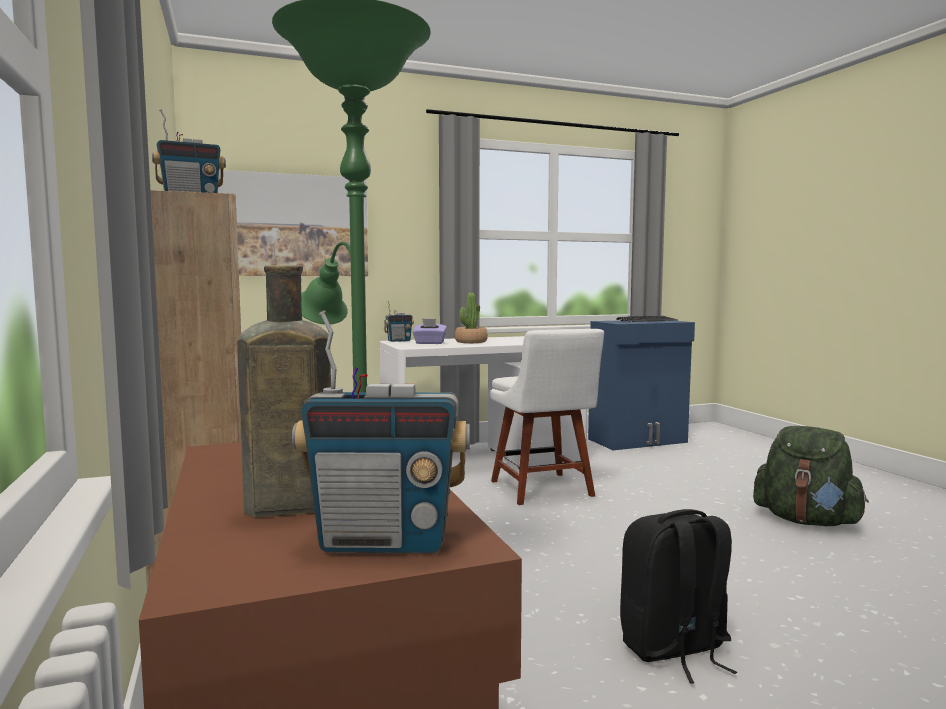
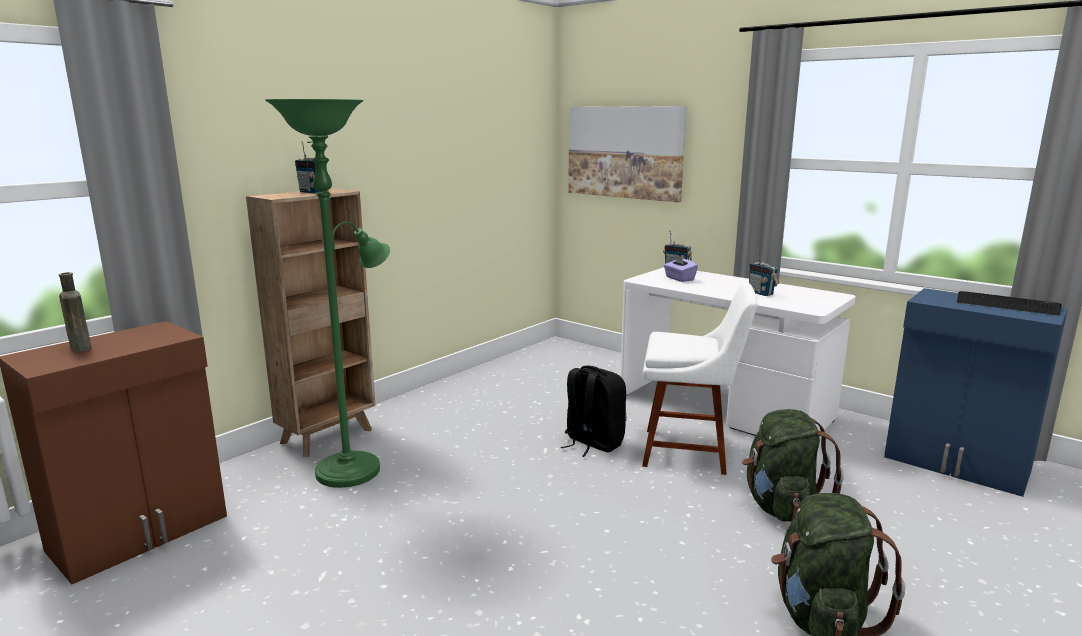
camera: 60 degrees right, 10 degrees up
radio [292,310,470,553] -> radio moved to [749,247,779,296]
potted plant [455,293,488,343] -> none
white chair [490,329,604,505] -> white chair turned 120 degrees counterclockwise [642,283,758,475]
black backpack [620,509,737,683] -> black backpack moved to [561,365,626,457]
none -> green backpack [742,409,844,522]

